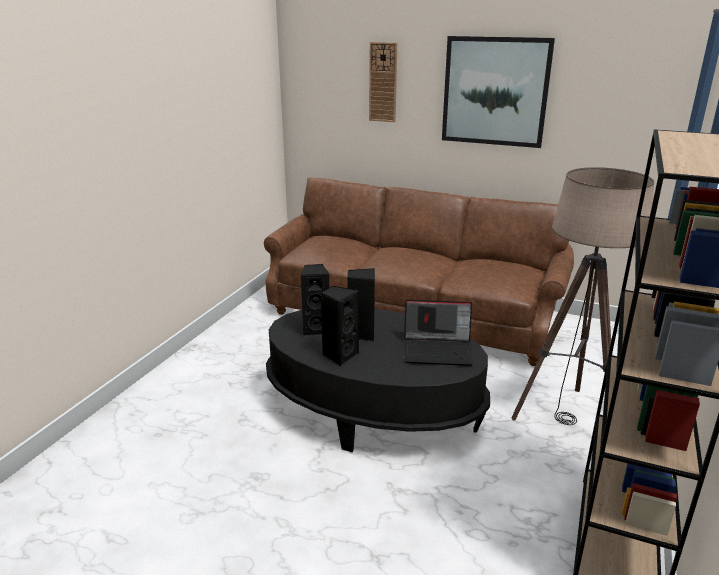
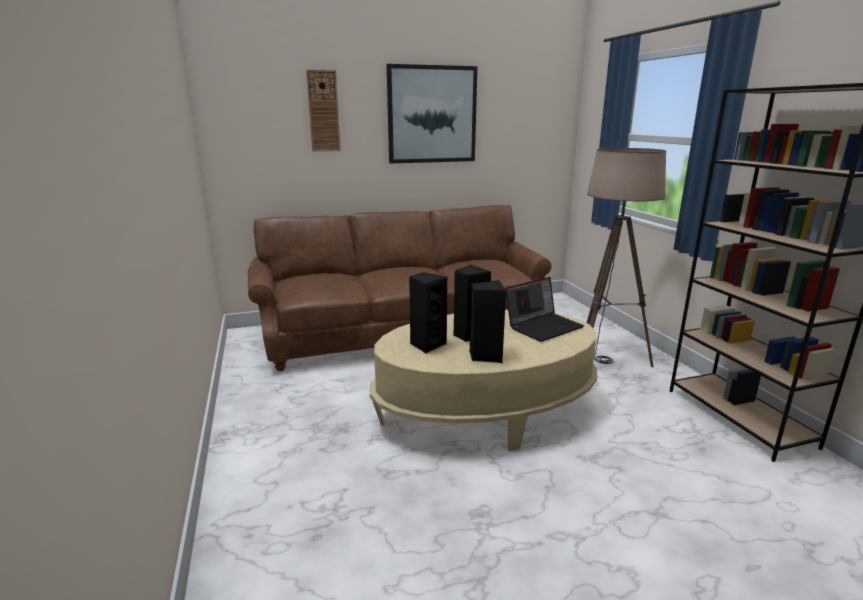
camera: 40 degrees left, 5 degrees down
black coffee table [266,308,490,452] -> beige coffee table [370,310,597,451]

